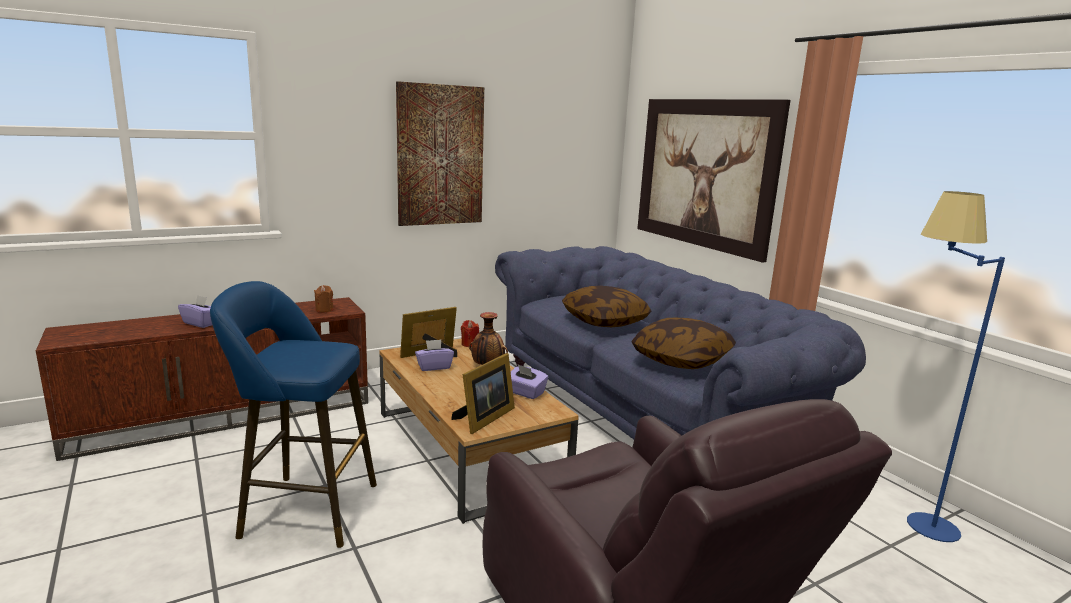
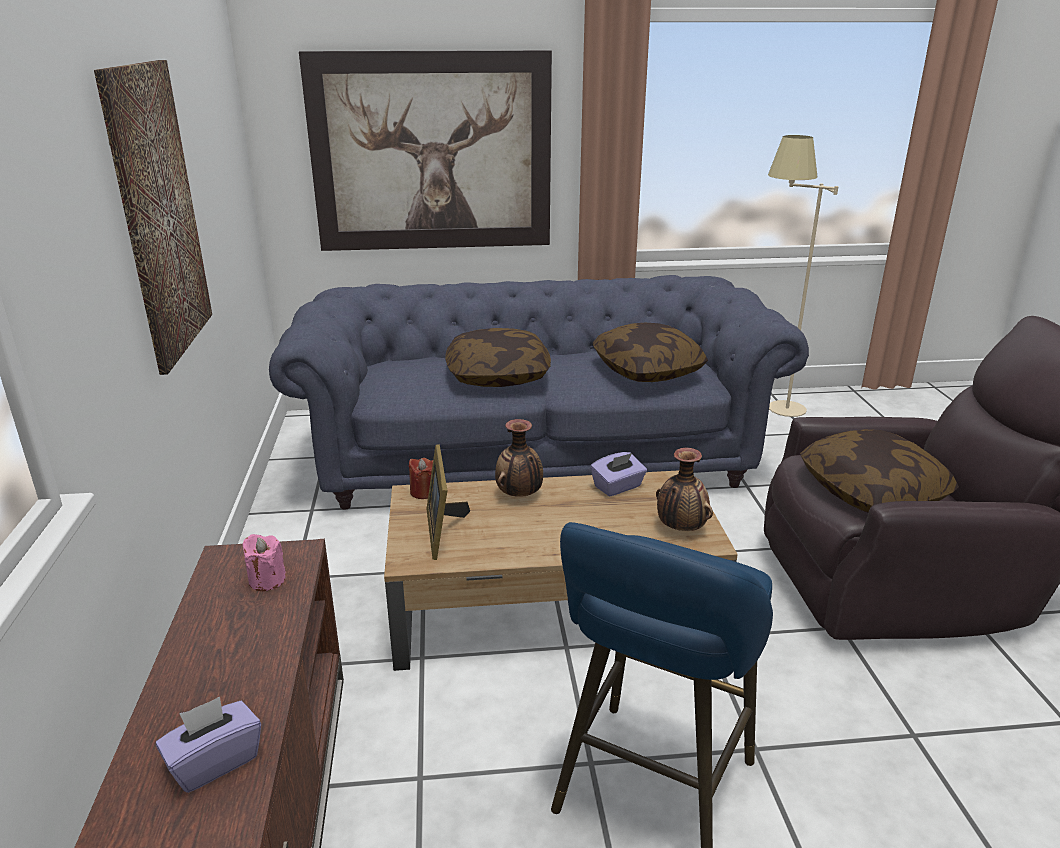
camera: 65 degrees left, 10 degrees up
brown candle [314,285,333,312] -> pink candle [242,534,286,591]
purple tissue box [415,339,454,371] -> none
picture frame [451,353,515,434] -> vase [656,448,713,531]
blue floor lamp [907,191,1005,542] -> beige floor lamp [768,135,839,417]
none -> pillow [800,429,959,512]

